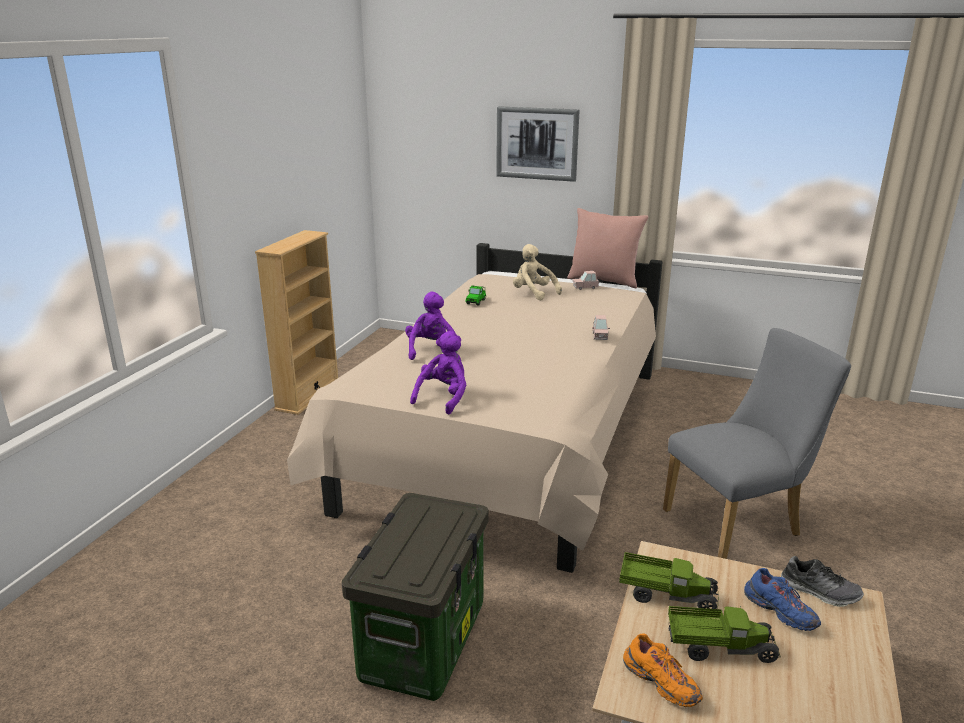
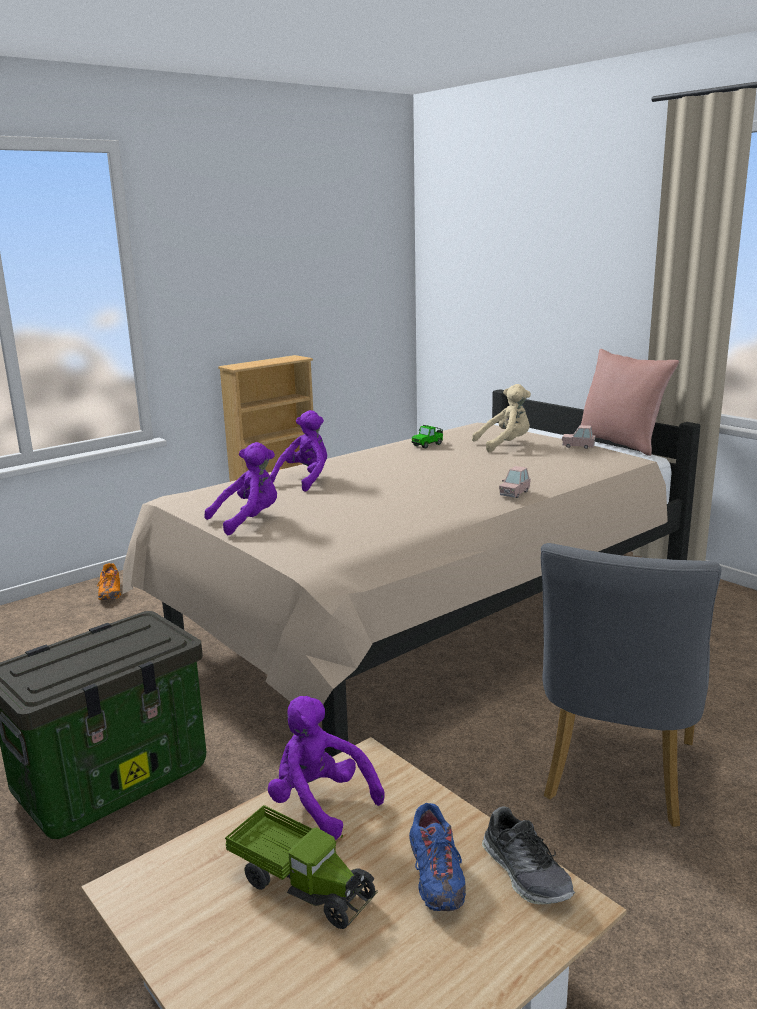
camera: 30 degrees right, 5 degrees down
picture [496,106,580,182] -> none
beige plush toy [513,244,562,300] -> beige plush toy turned 90 degrees clockwise [472,384,531,452]
toy truck [619,552,719,609] -> purple plush toy [268,696,385,840]
orange shoe [623,634,703,707] -> orange shoe moved to [97,563,121,600]
grey chair [663,328,851,559] -> grey chair turned 105 degrees clockwise [541,543,721,827]

